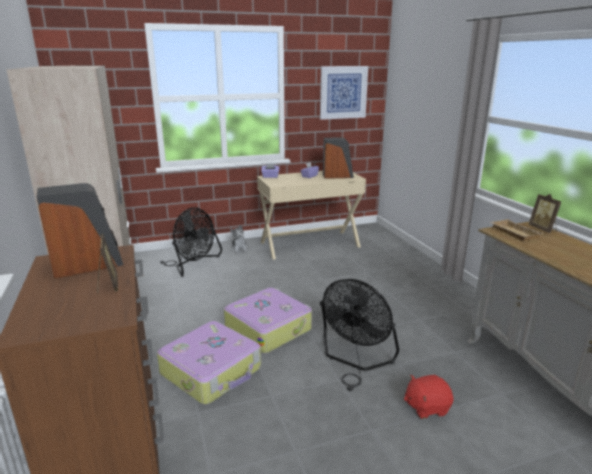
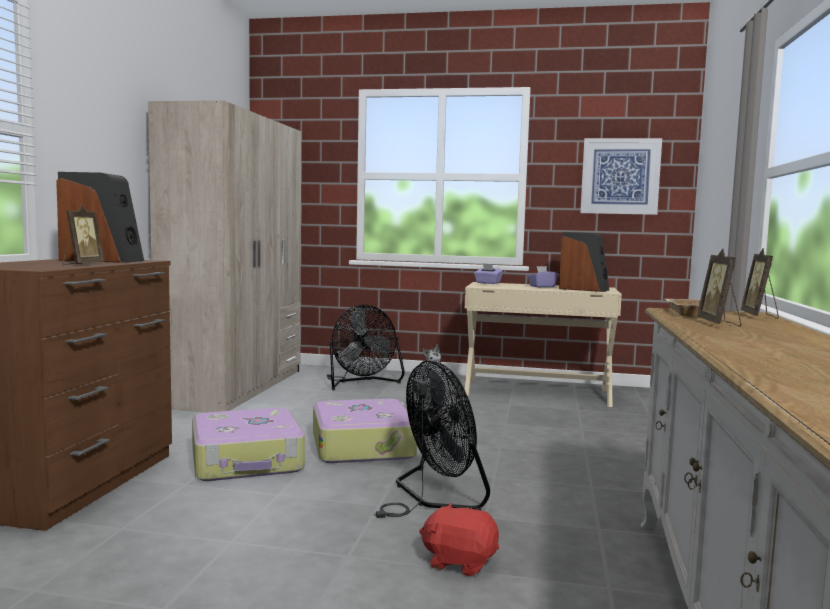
camera: 30 degrees right, 15 degrees down
none -> picture frame [697,249,741,326]

